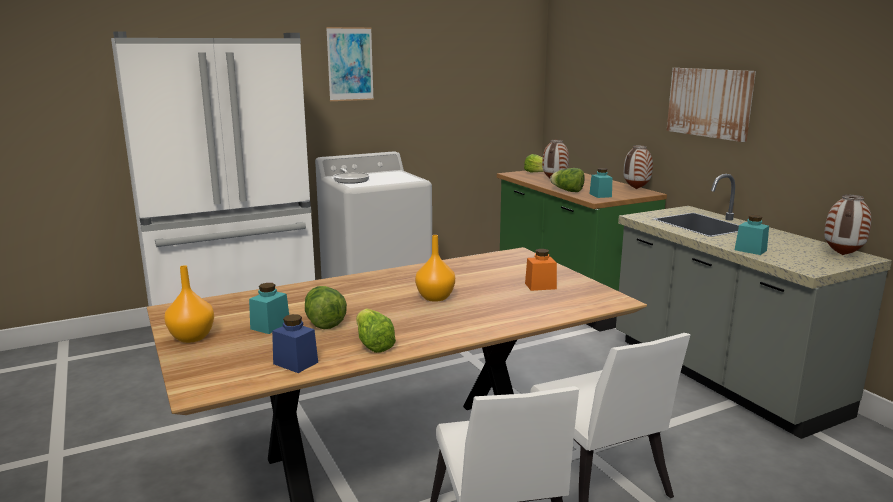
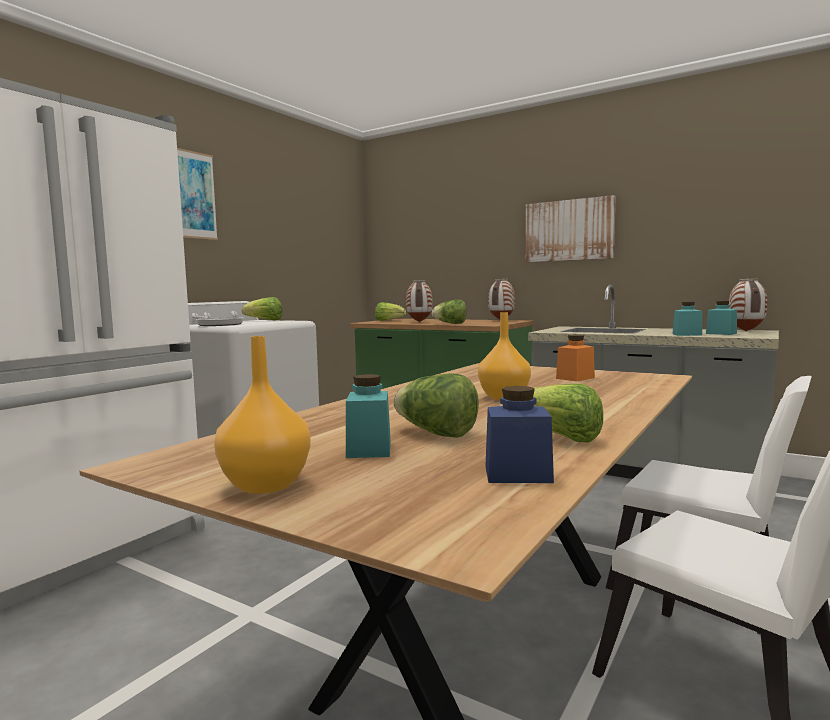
camera: 30 degrees left, 10 degrees down
turquoise jar [589,168,612,198] -> turquoise jar moved to [706,301,737,335]
none -> lettuce [242,297,283,321]

